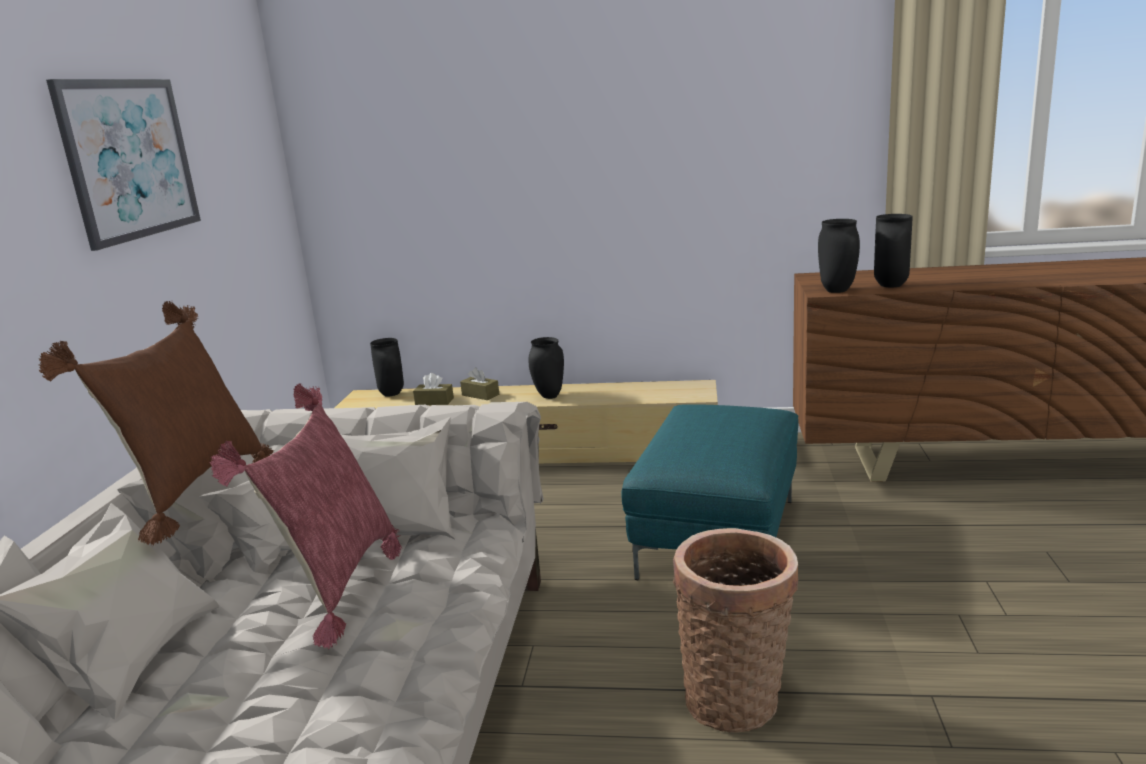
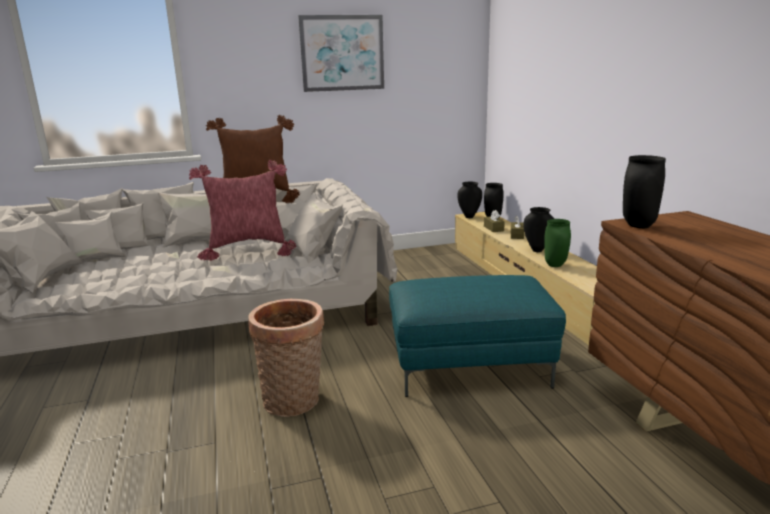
camera: 65 degrees right, 0 degrees up
black vase [874,214,913,287] -> black vase moved to [457,182,482,218]
none -> green vase [544,219,571,267]

